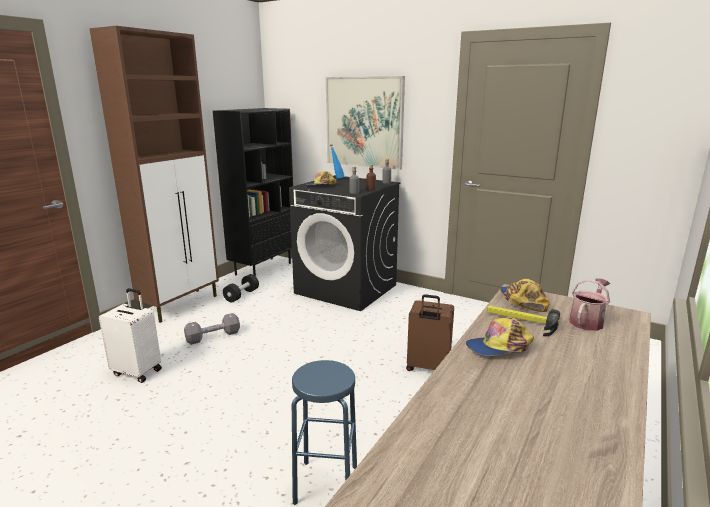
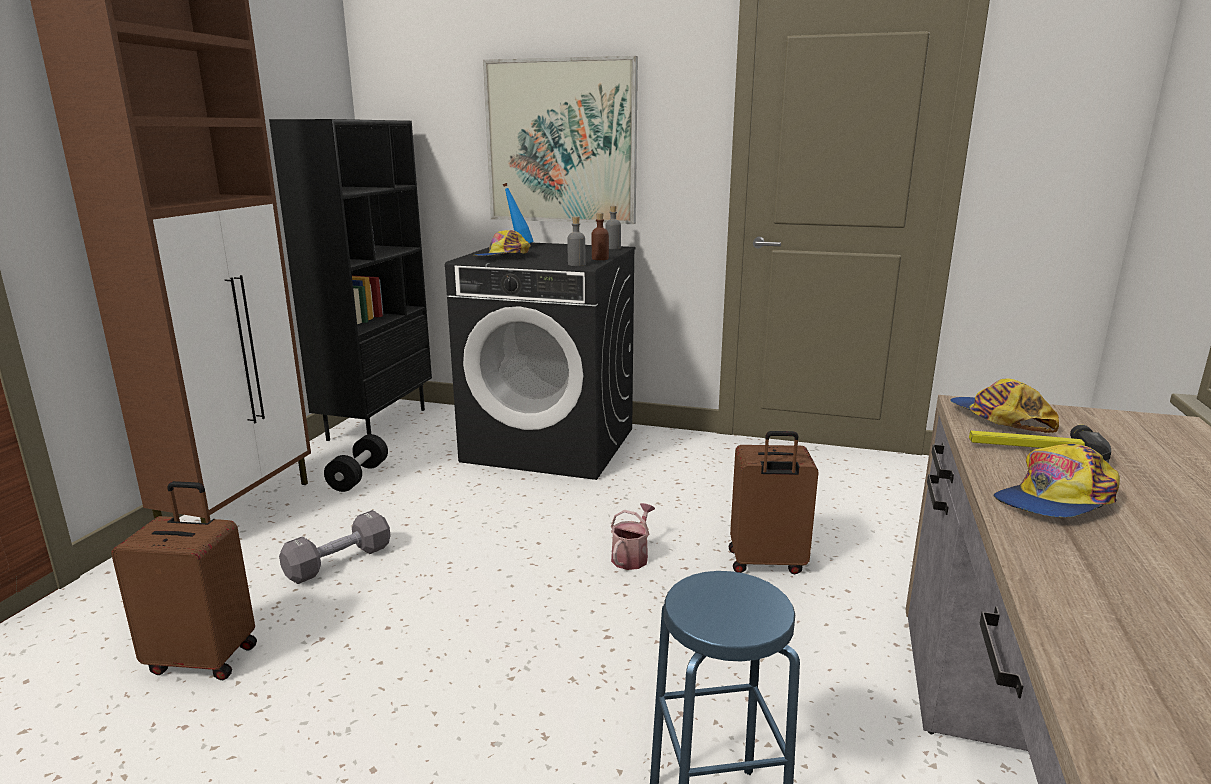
camera: 15 degrees left, 0 degrees up
white suitcase [99,288,162,383] -> brown suitcase [111,481,257,680]
watering can [570,278,610,331] -> watering can moved to [611,503,655,570]

